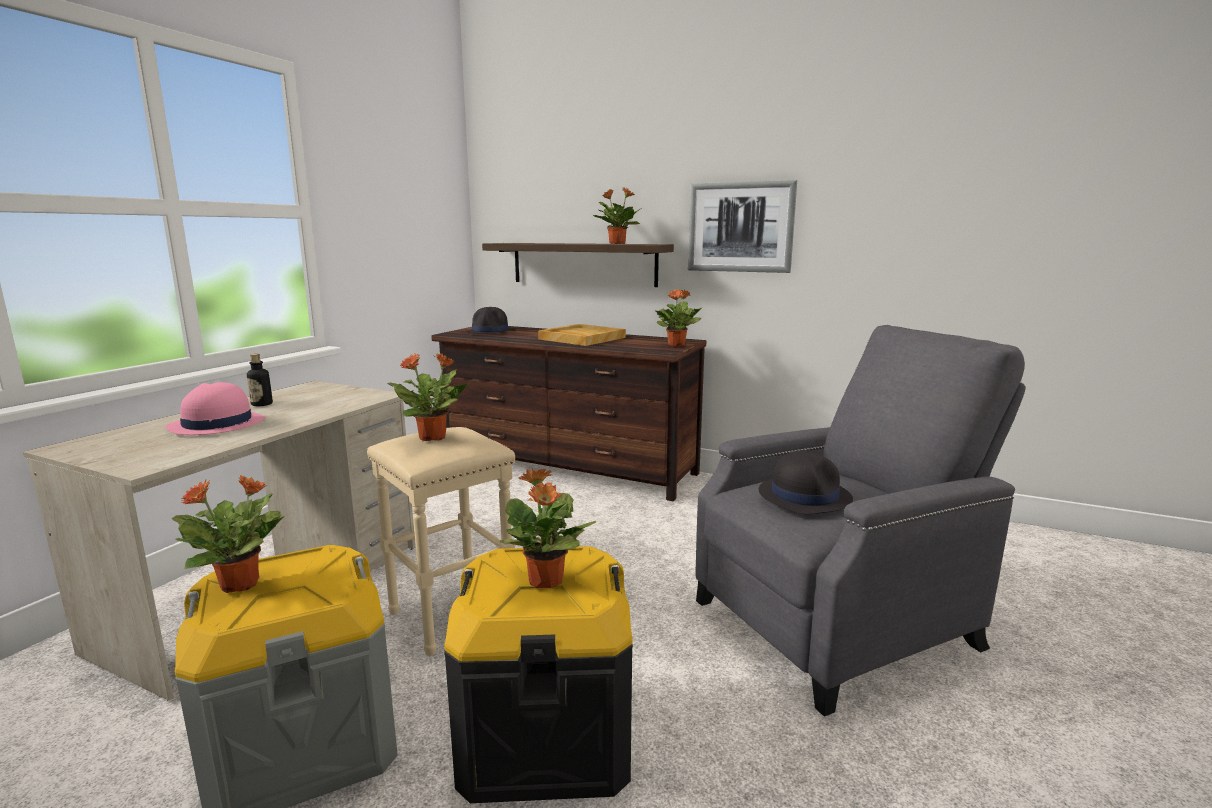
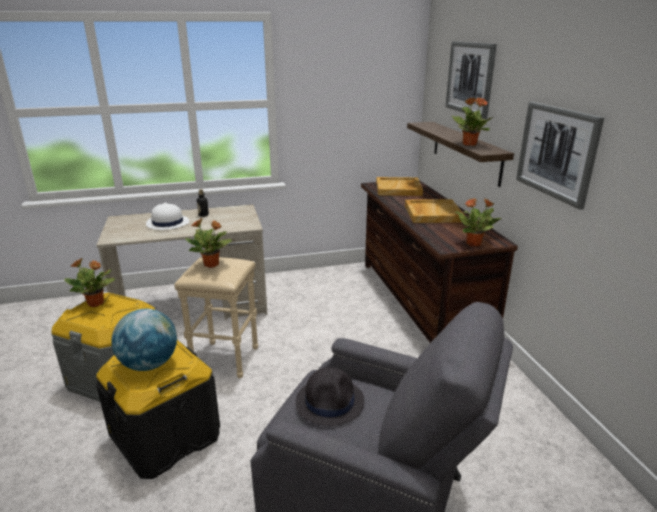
camera: 50 degrees right, 10 degrees up
pink hat [165,382,265,435] -> white hat [146,203,189,230]
black hat [465,307,515,334] -> beige tray [376,177,423,196]
potted plant [500,469,596,588] -> globe [111,308,177,371]
none -> picture [445,41,497,119]

